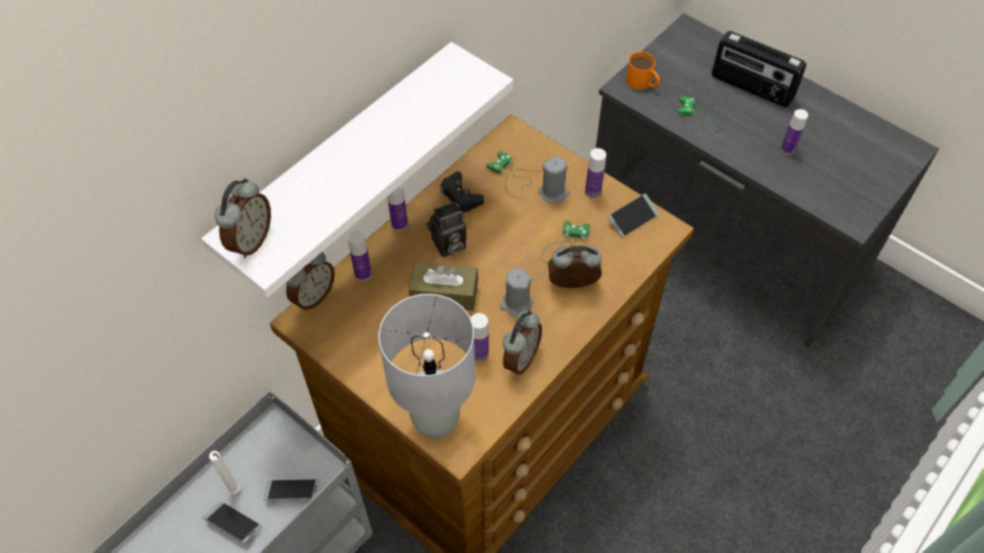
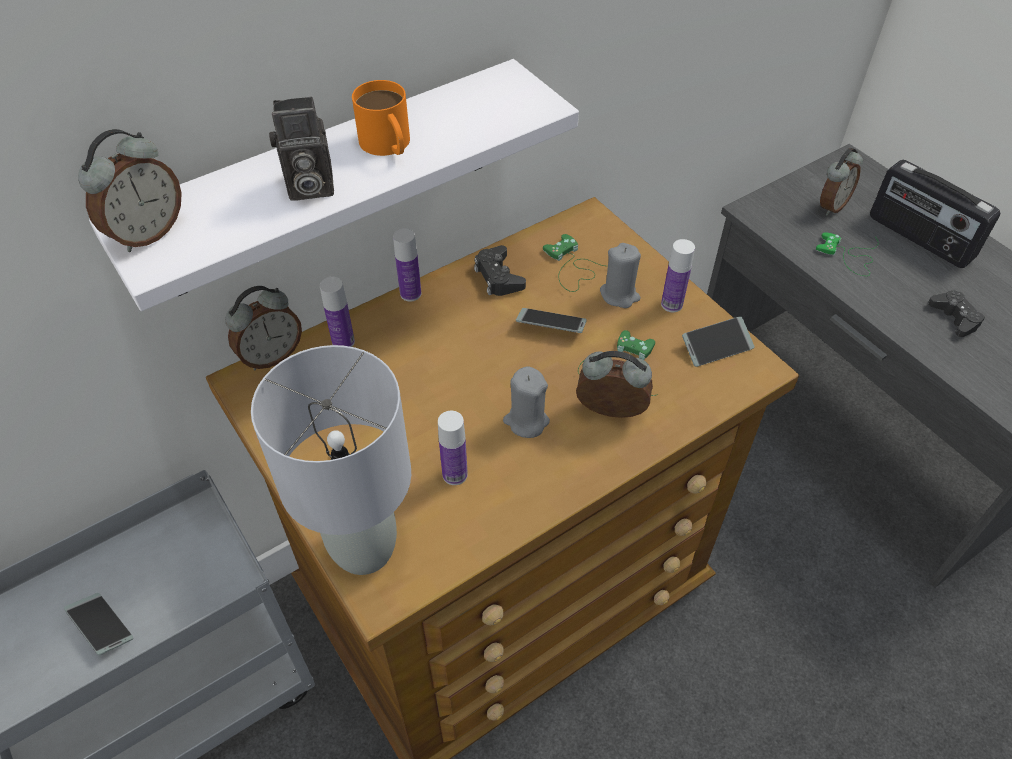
camera: 15 degrees right, 5 degrees down
white candle [209,451,240,494] -> none
phone [263,479,319,500] -> phone moved to [516,308,587,333]
brown tissue box [409,262,478,311] -> none
camera [427,202,467,257] -> camera moved to [269,96,334,201]
alarm clock [503,310,542,375] -> alarm clock moved to [820,148,863,216]
orange mug [626,52,660,90] -> orange mug moved to [352,80,410,156]
bottle [781,109,808,155] -> black game controller [928,290,985,337]

